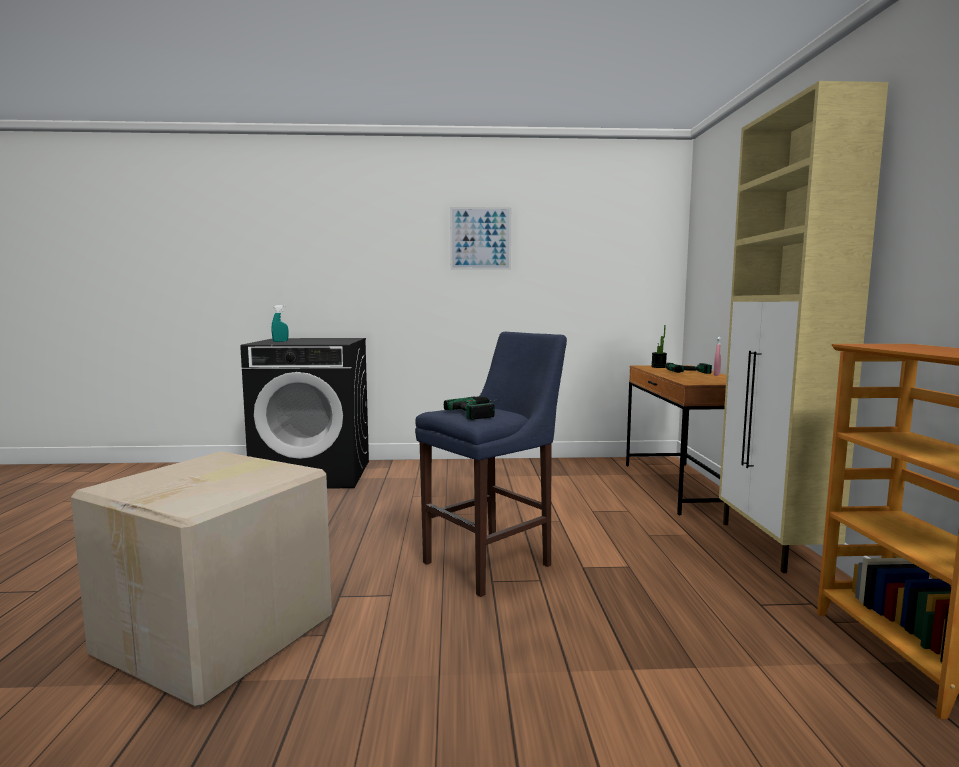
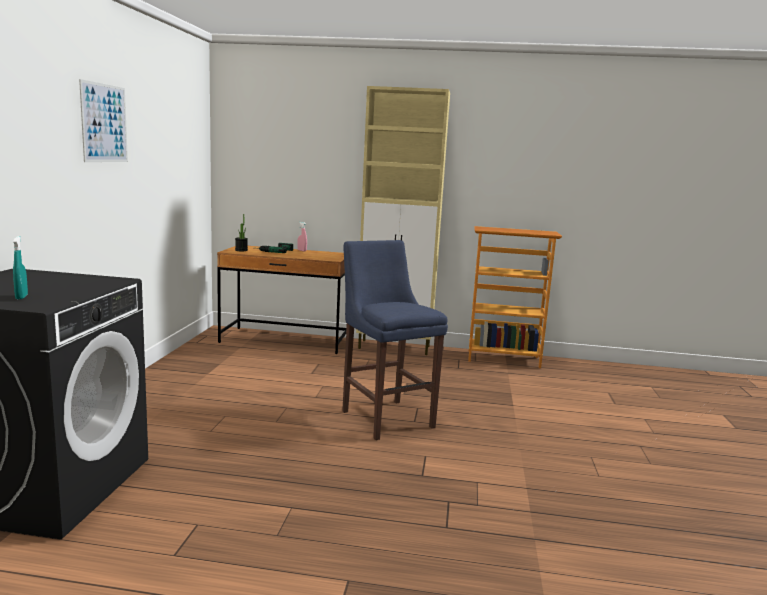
camera: 80 degrees left, 5 degrees up
cardboard box [71,452,332,708] -> none
power drill [444,396,499,420] -> none

